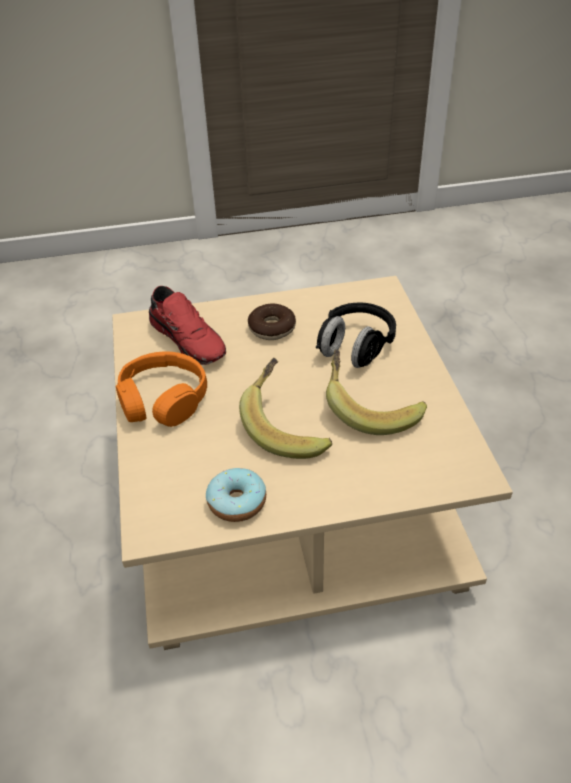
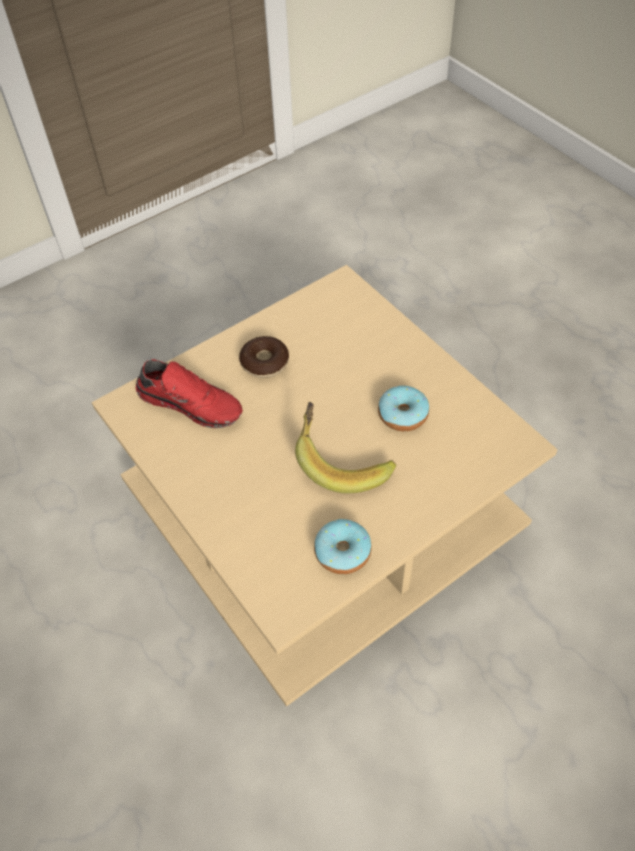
camera: 25 degrees left, 10 degrees up
orange headphones [116,352,207,427] -> none
black headphones [316,302,396,368] -> none
banana [326,350,427,435] -> donut [378,385,429,431]

